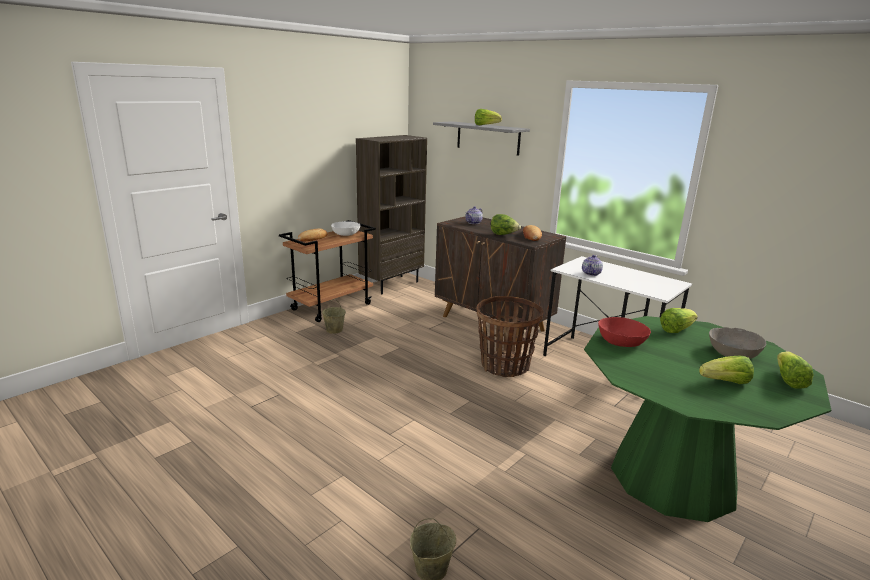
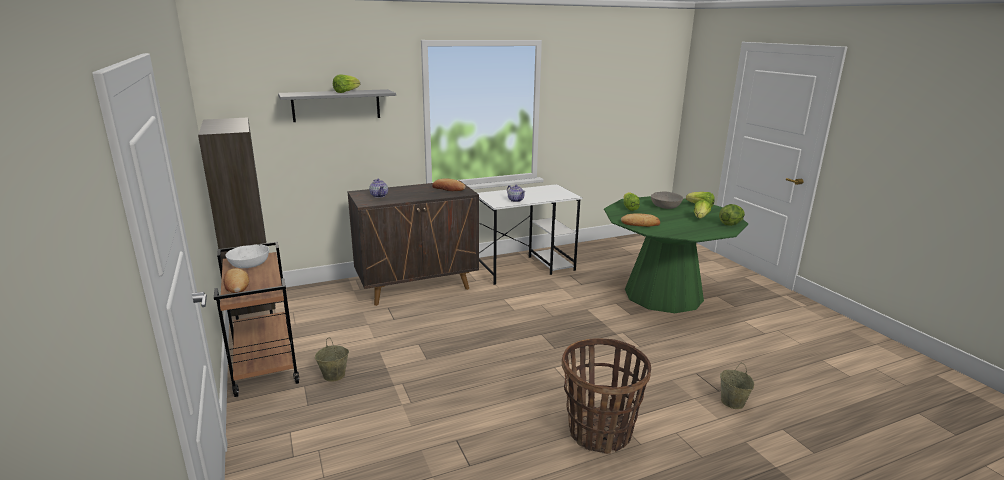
camera: 65 degrees left, 0 degrees up
basket [477,296,543,377] -> basket moved to [562,338,651,454]
lettuce [491,214,521,235] -> lettuce moved to [719,204,745,226]
red bowl [598,317,651,347] -> bread [621,213,660,227]

